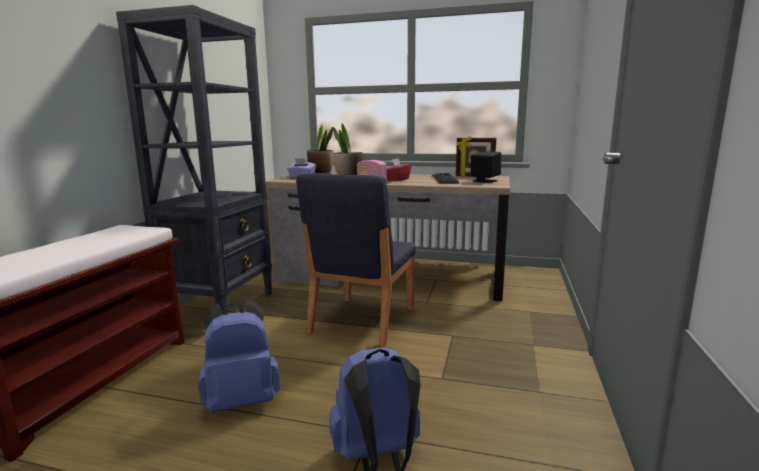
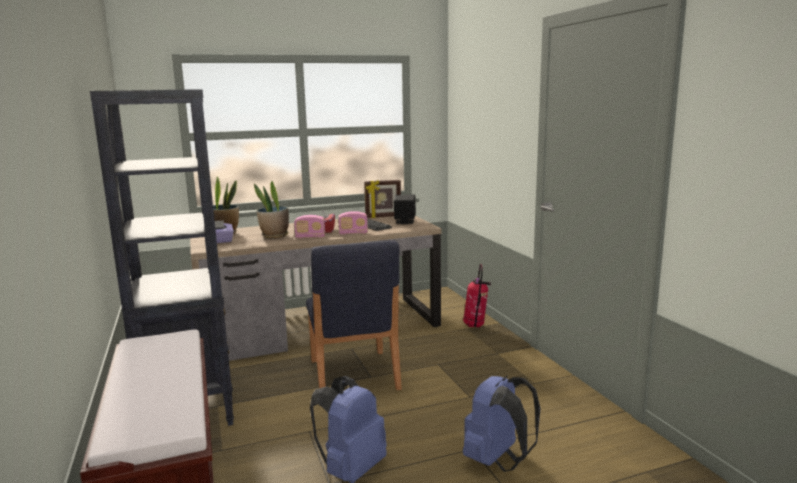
camera: 35 degrees left, 0 degrees up
none -> radio [338,211,368,235]
none -> fire extinguisher [463,264,491,327]

